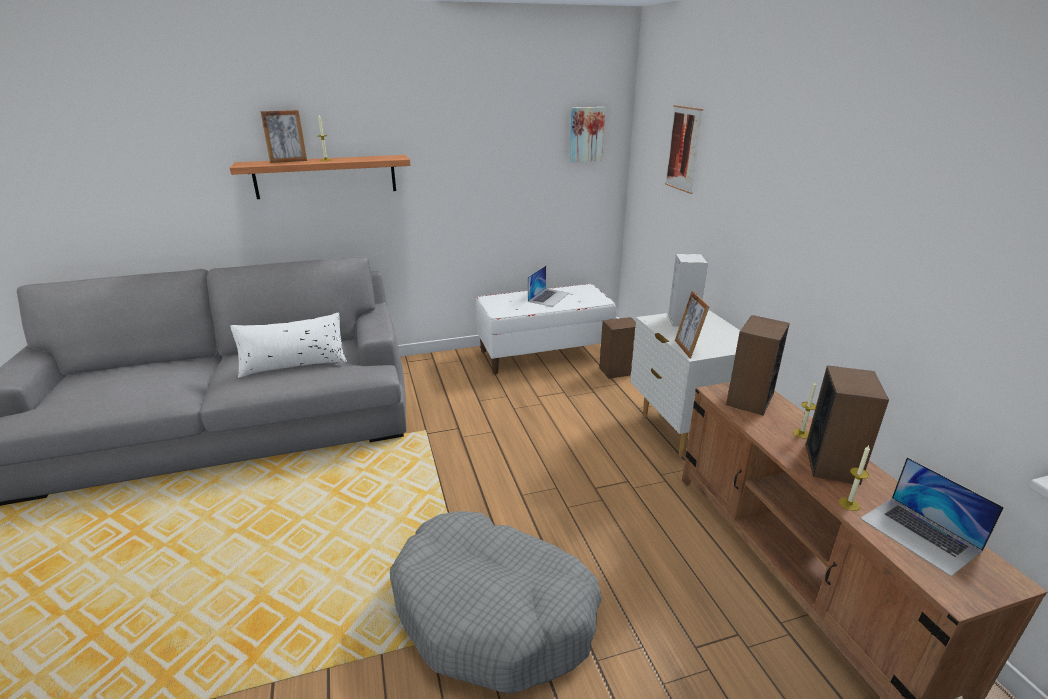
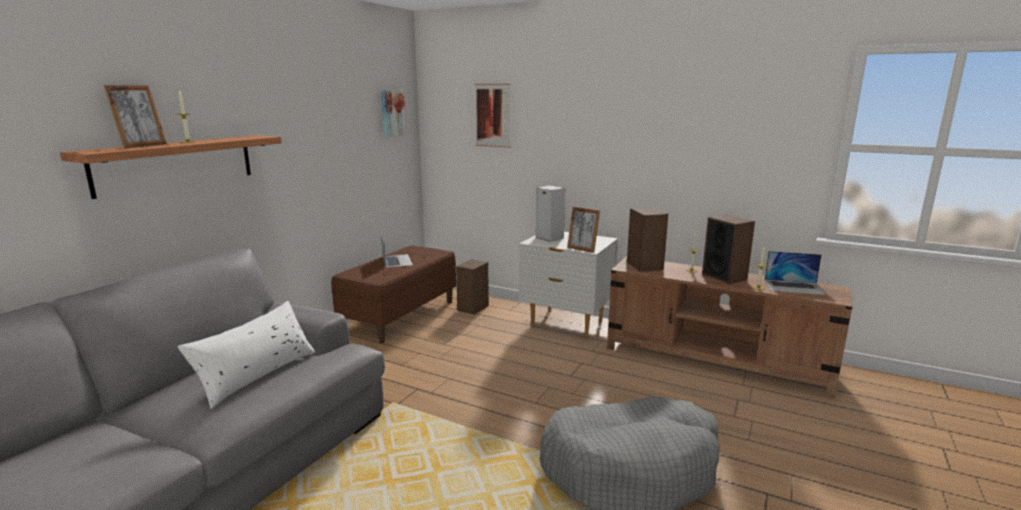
camera: 45 degrees left, 10 degrees down
white bench [476,284,616,374] -> brown bench [331,245,456,344]

